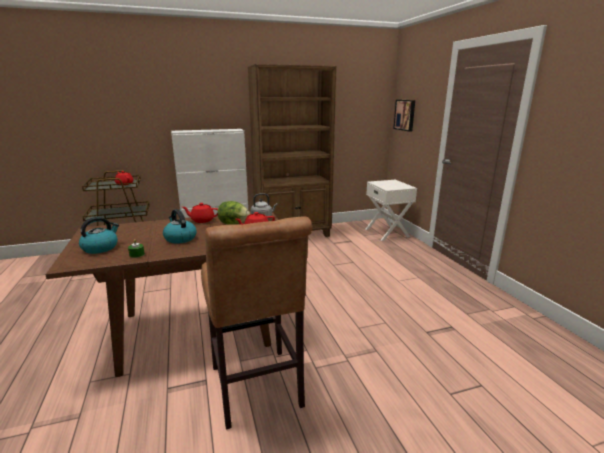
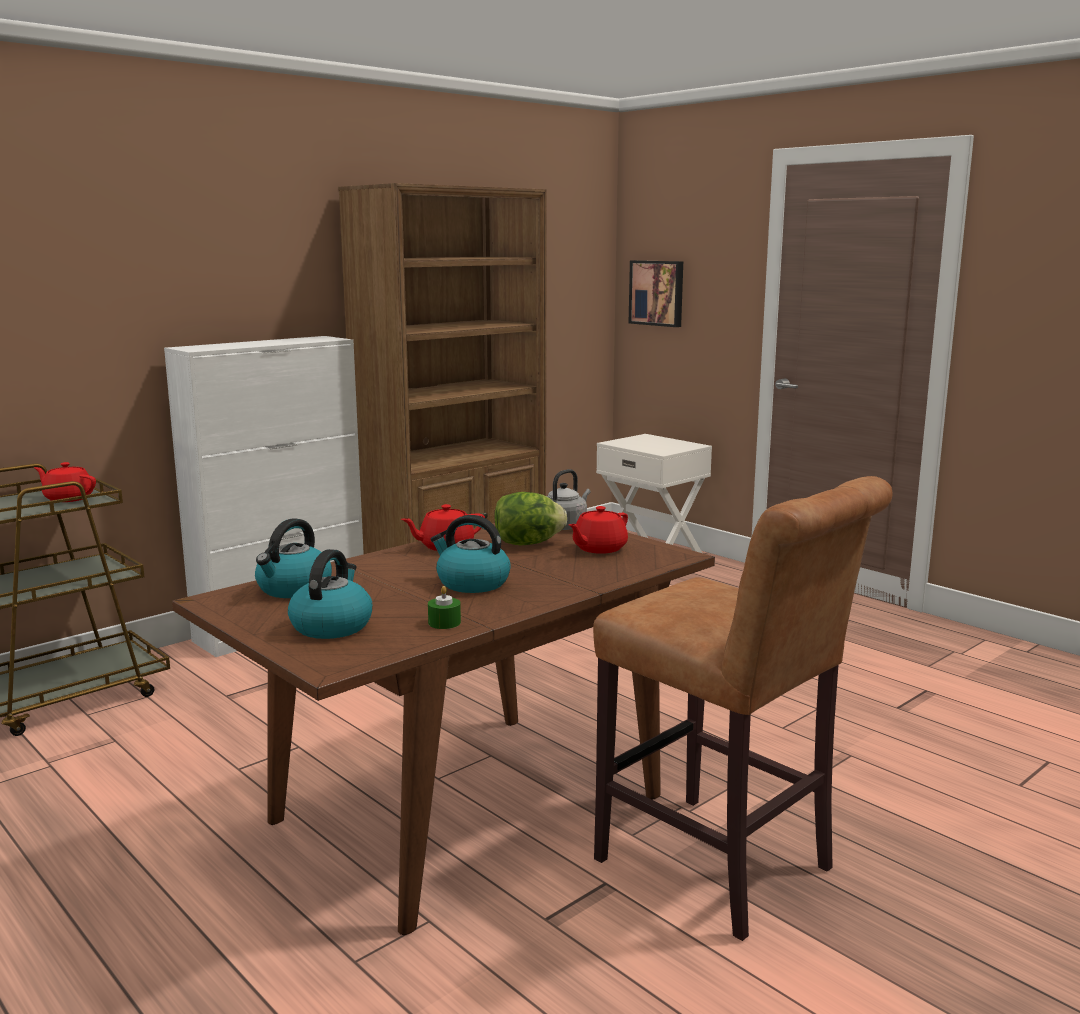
camera: 25 degrees left, 5 degrees down
none -> kettle [255,519,332,598]

